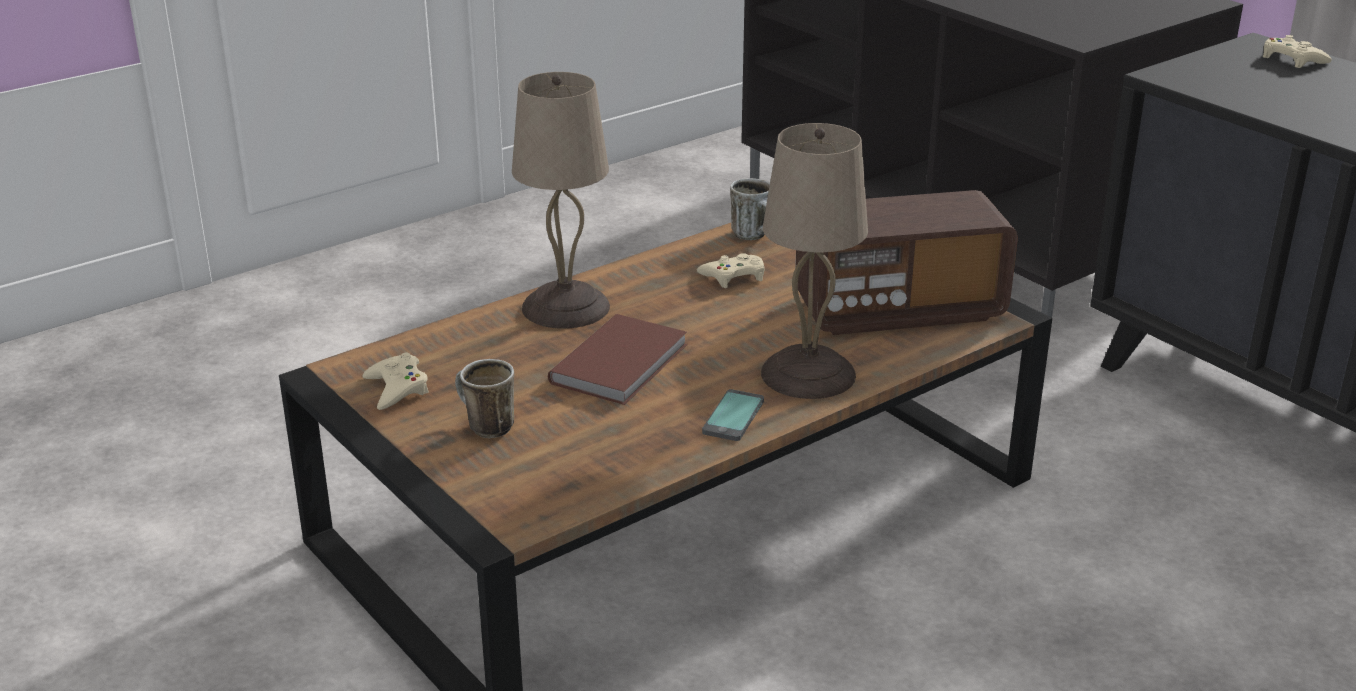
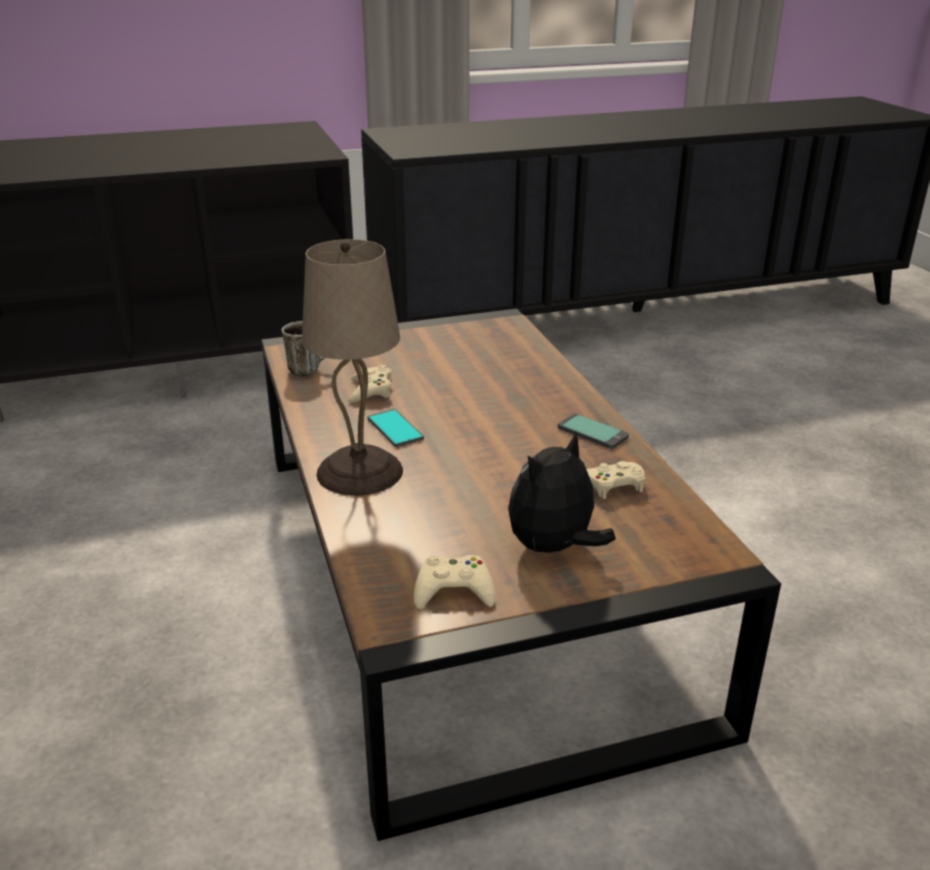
camera: 70 degrees left, 0 degrees up
mug [455,359,514,438] -> plush toy [508,431,616,553]
brown book [548,314,687,405] -> none
beige table lamp [761,123,868,399] -> none
radio [795,190,1018,335] -> none
beige game controller [1263,35,1332,68] -> beige game controller moved to [586,461,646,499]
none -> phone [367,409,424,447]

